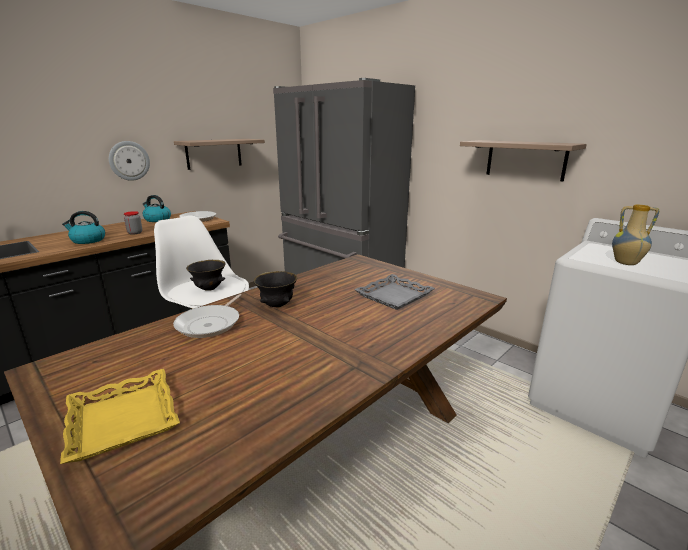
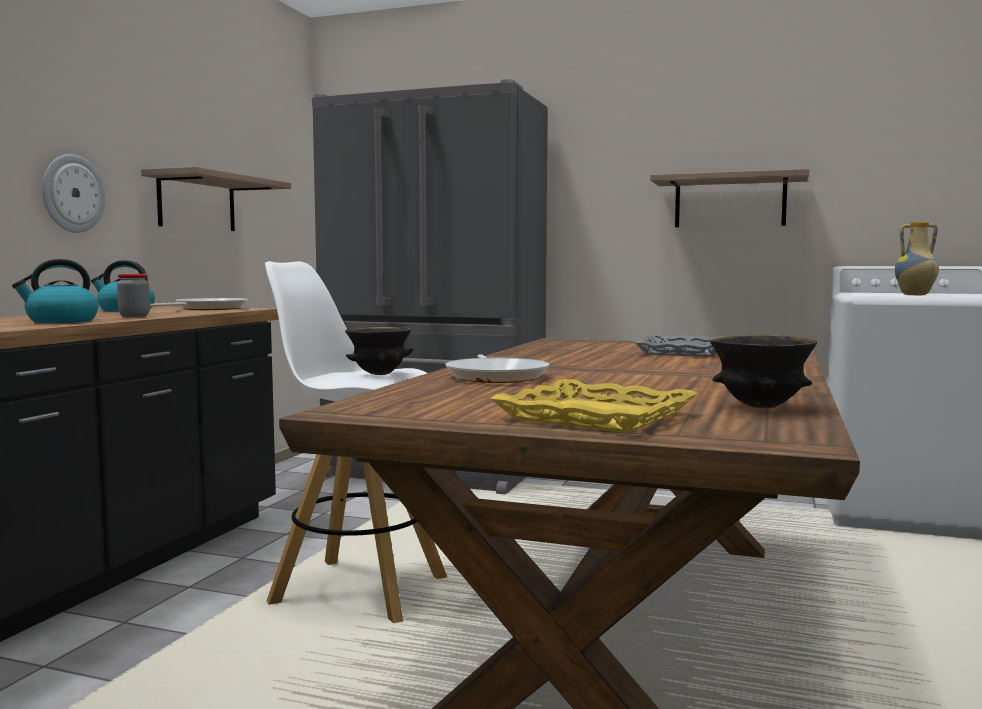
camera: 25 degrees left, 15 degrees down
black bowl [254,271,297,308] -> black bowl moved to [709,335,818,408]

